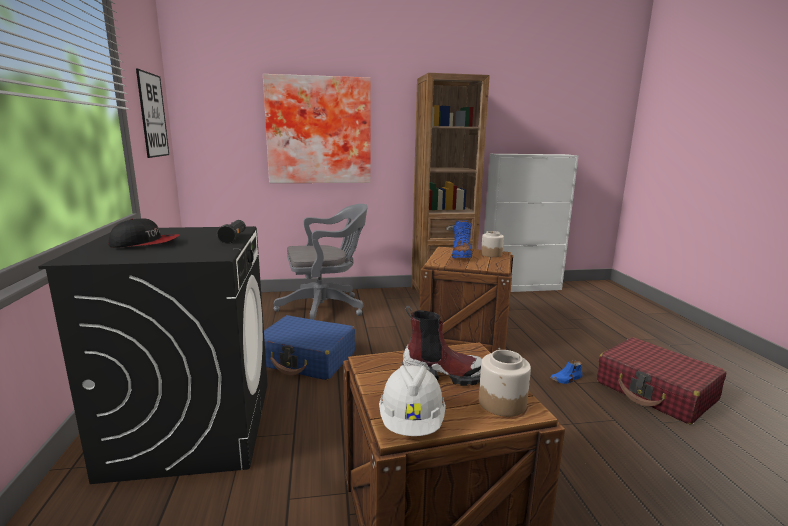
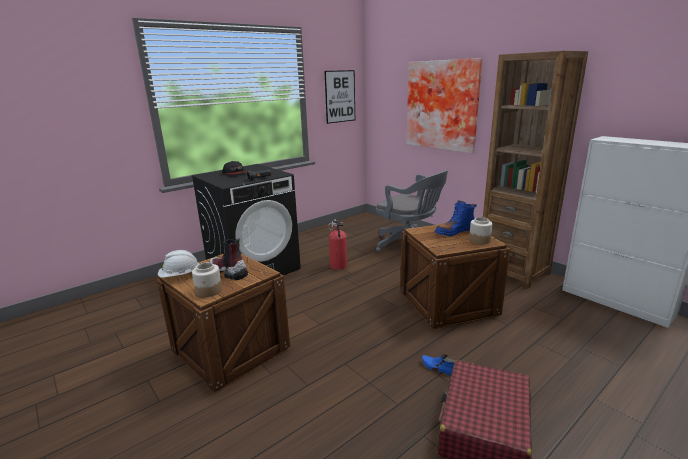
camera: 60 degrees right, 5 degrees up
blue suitcase [264,315,355,380] -> fire extinguisher [328,219,347,270]
boot [402,306,482,386] -> boot turned 150 degrees clockwise [209,238,248,280]

